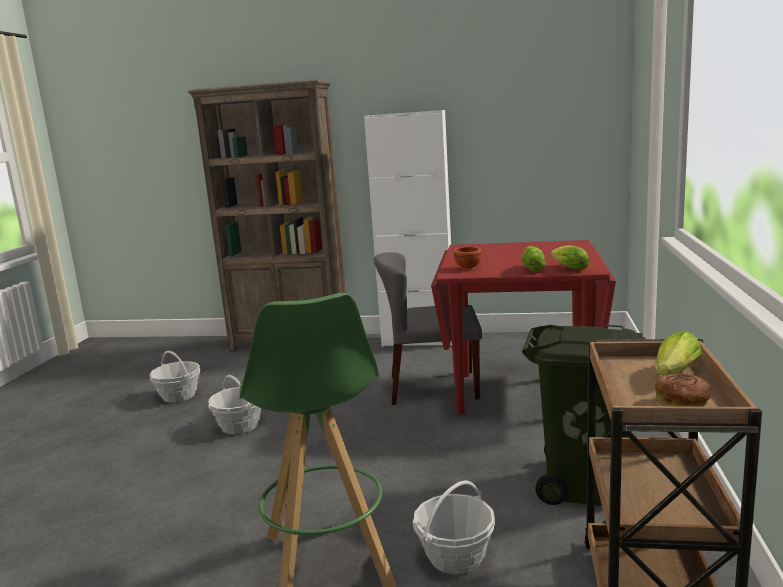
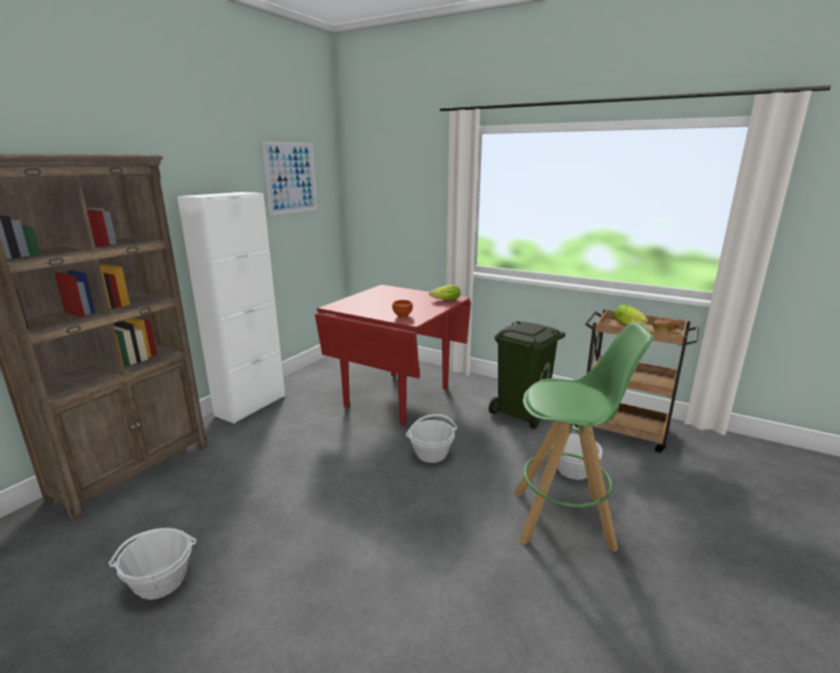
camera: 70 degrees left, 5 degrees up
basket [208,375,261,435] -> basket moved to [406,414,457,463]
grey chair [374,252,482,405] -> none
lettuce [521,246,546,272] -> none
none -> picture [262,141,317,215]

